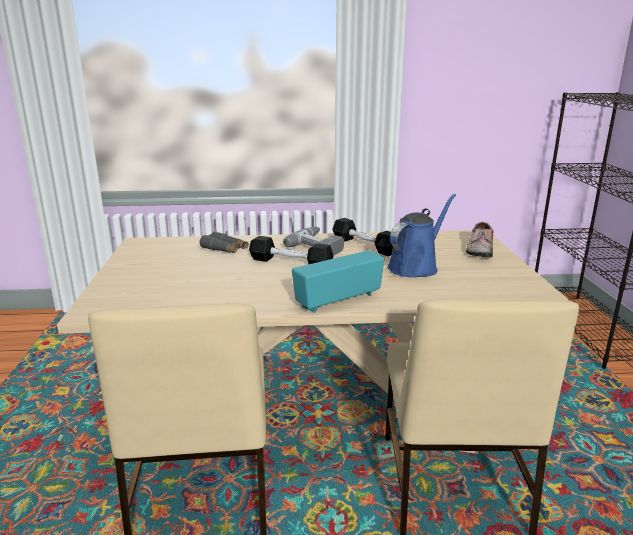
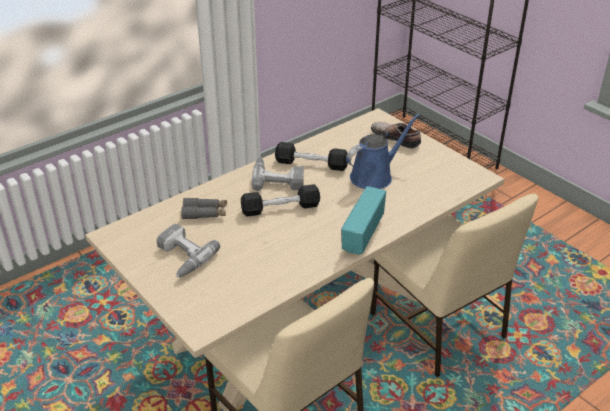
camera: 35 degrees left, 15 degrees up
blue watering can [387,194,456,278] -> blue watering can turned 45 degrees clockwise [346,113,420,189]
shoe [466,222,494,258] -> shoe turned 150 degrees clockwise [371,122,421,149]
none -> power drill [157,224,220,277]

